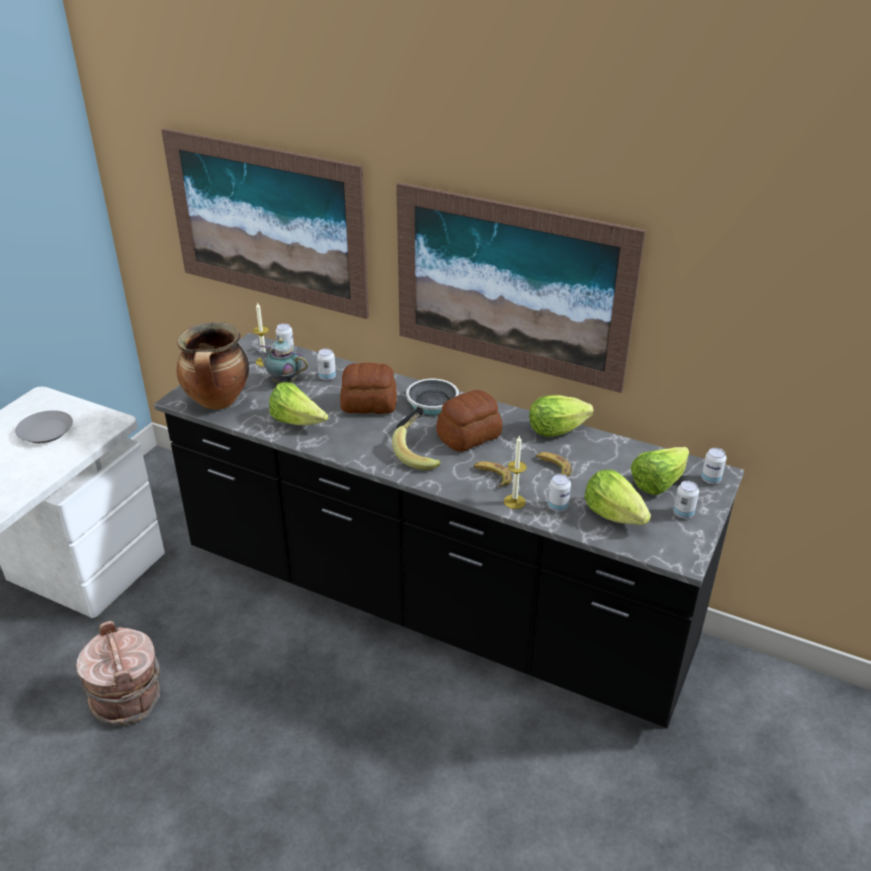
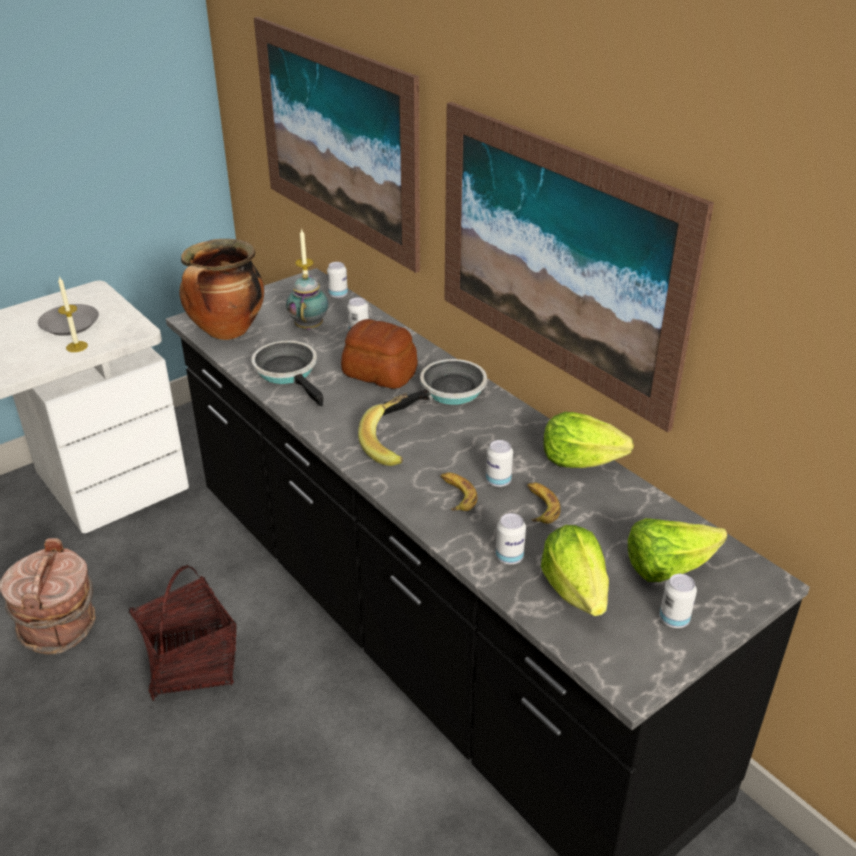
camera: 25 degrees right, 0 degrees up
teapot [255,338,308,383] -> teapot turned 45 degrees clockwise [286,274,328,330]
lettuce [269,382,328,425] -> frying pan [251,341,324,406]
bread [436,390,502,452] -> none
candle [504,436,527,509] -> candle moved to [58,276,88,352]
can [701,448,726,484] -> can moved to [486,440,513,487]
none -> basket [129,565,237,701]

